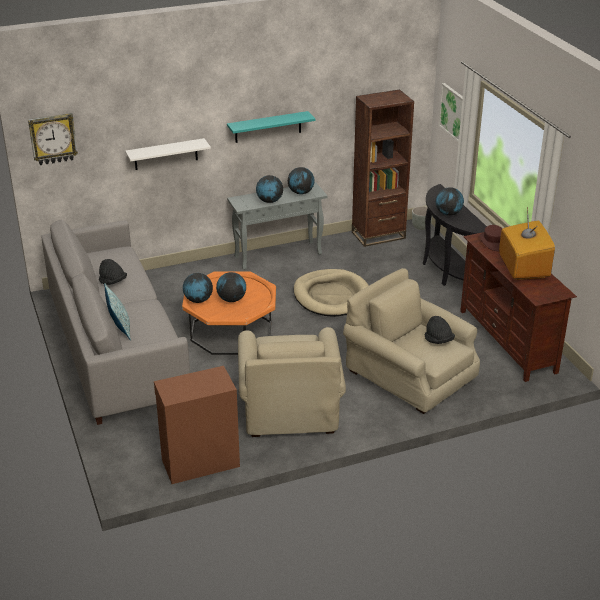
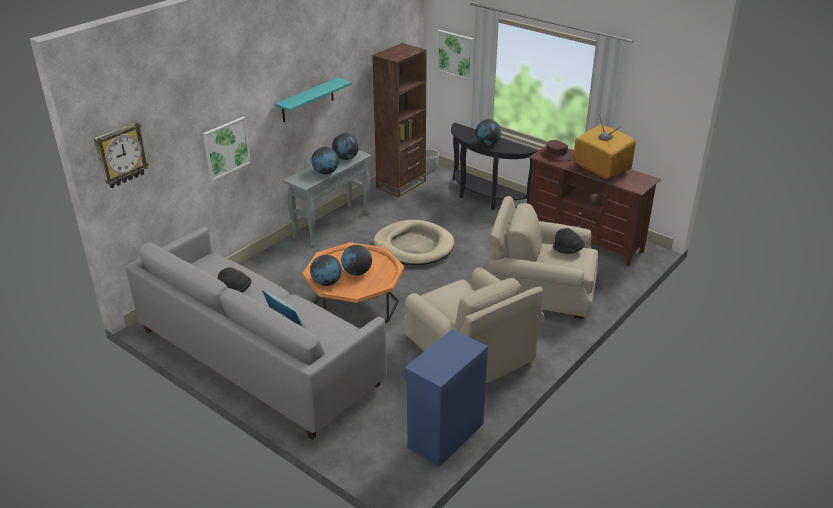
camera: 30 degrees left, 0 degrees up
white shelf [125,138,211,170] -> picture [203,117,251,181]
brown cabinet [154,366,240,484] -> blue cabinet [404,329,488,467]

